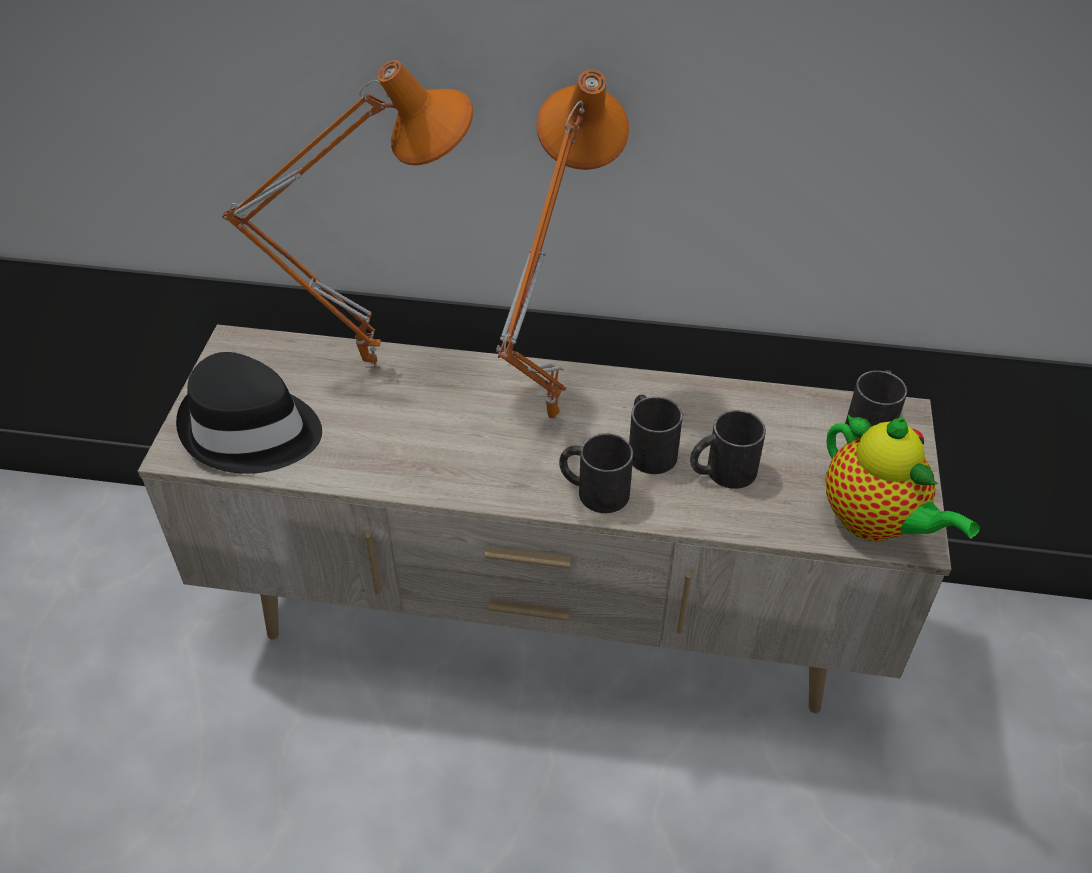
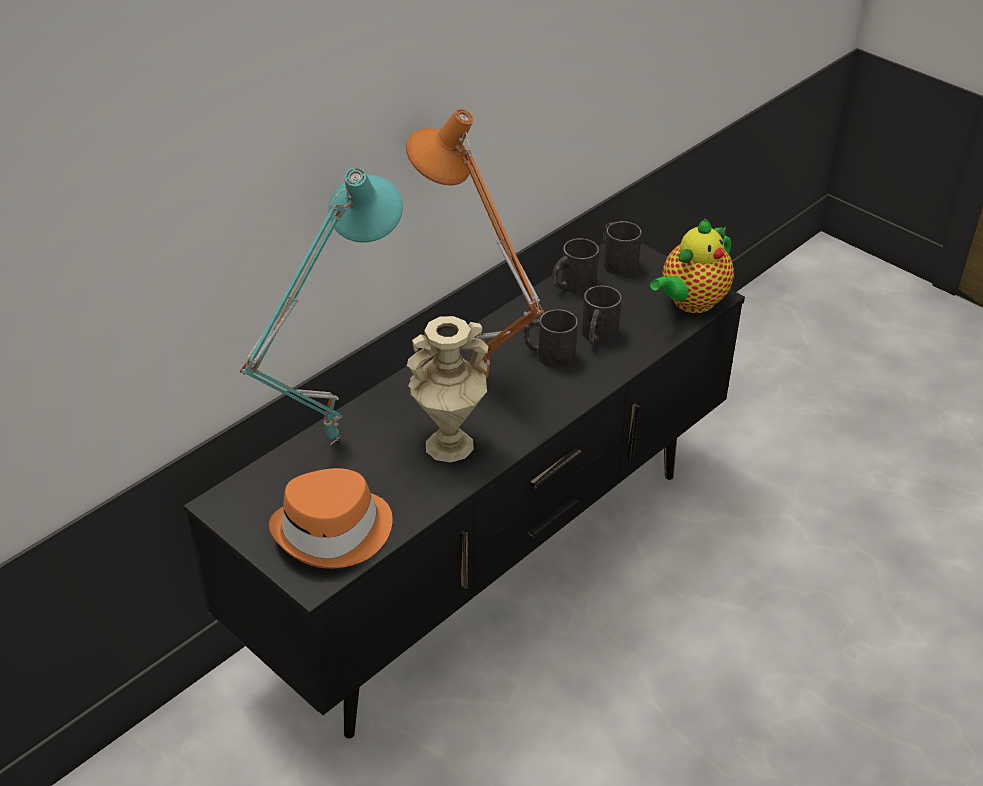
camera: 55 degrees left, 5 degrees down
beige tv stand [138,324,951,713] -> black tv stand [183,243,745,739]
black hat [176,352,322,474] -> orange hat [269,468,393,569]
orange table lamp [222,60,473,369] -> turquoise table lamp [240,167,403,445]
black mug [559,433,633,513] -> black mug moved to [552,238,599,294]
teapot [825,414,980,541] -> teapot turned 135 degrees clockwise [650,219,734,313]
none -> beige vase [407,316,489,463]

